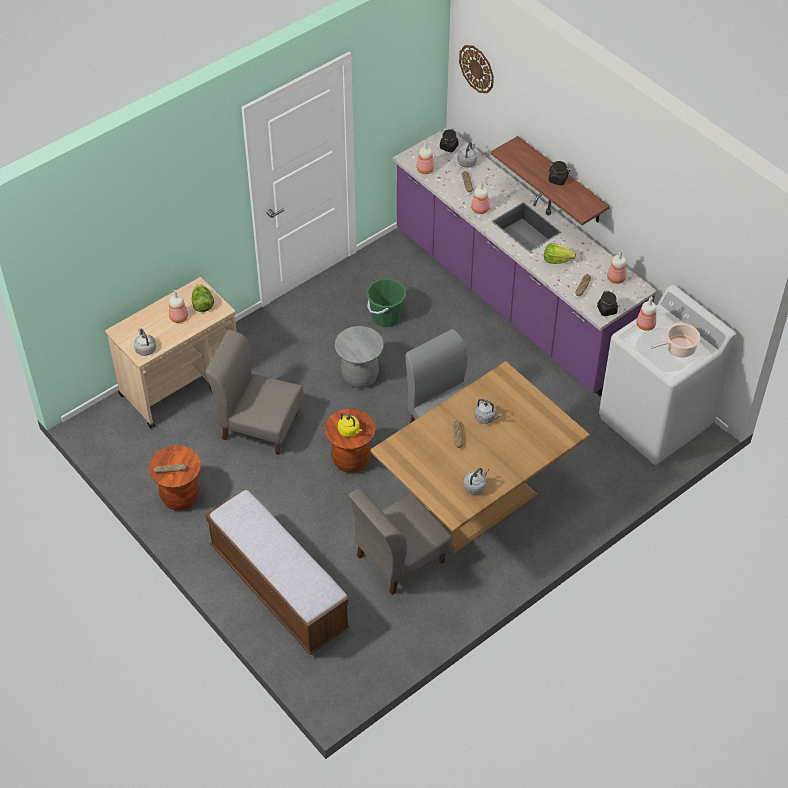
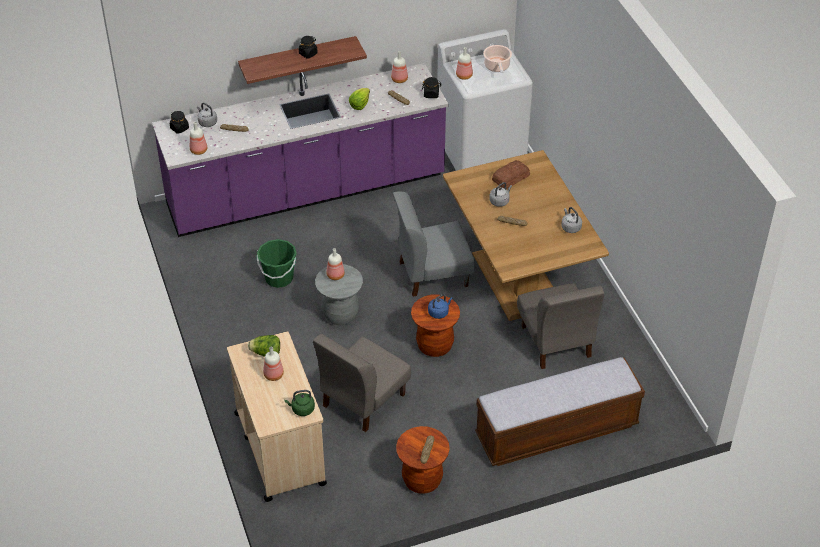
camera: 70 degrees left, 5 degrees down
grey kettle [134,328,156,356] -> green kettle [284,390,315,416]
yellow kettle [338,413,362,437] -> blue kettle [428,294,453,319]
wall clock [459,45,494,93] -> none
bottle [471,181,489,214] -> bottle moved to [326,248,345,280]
none -> bread [492,160,530,189]

